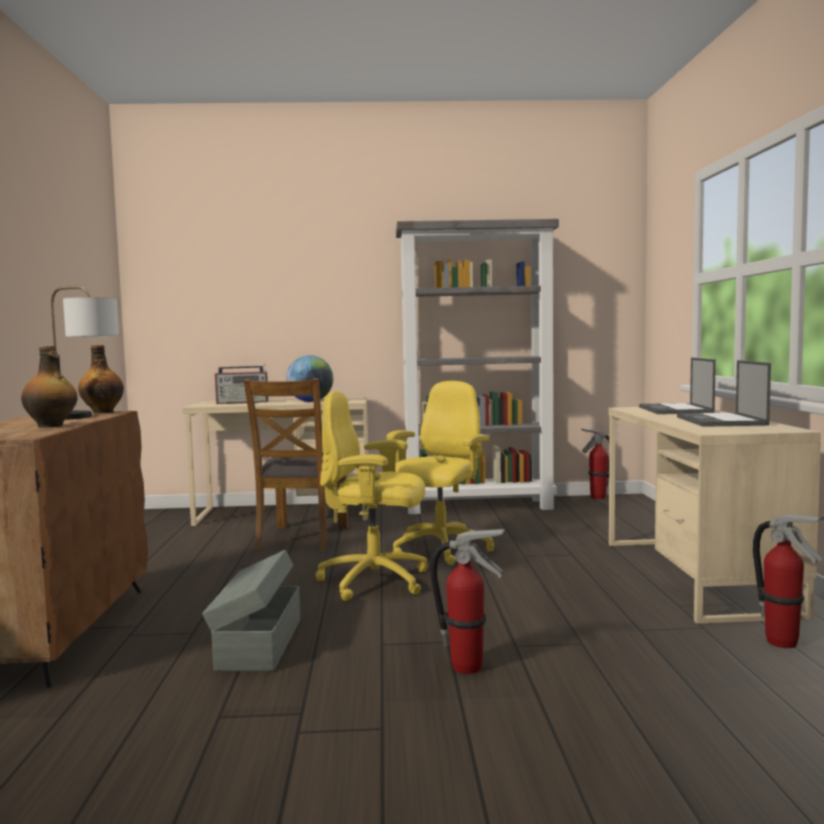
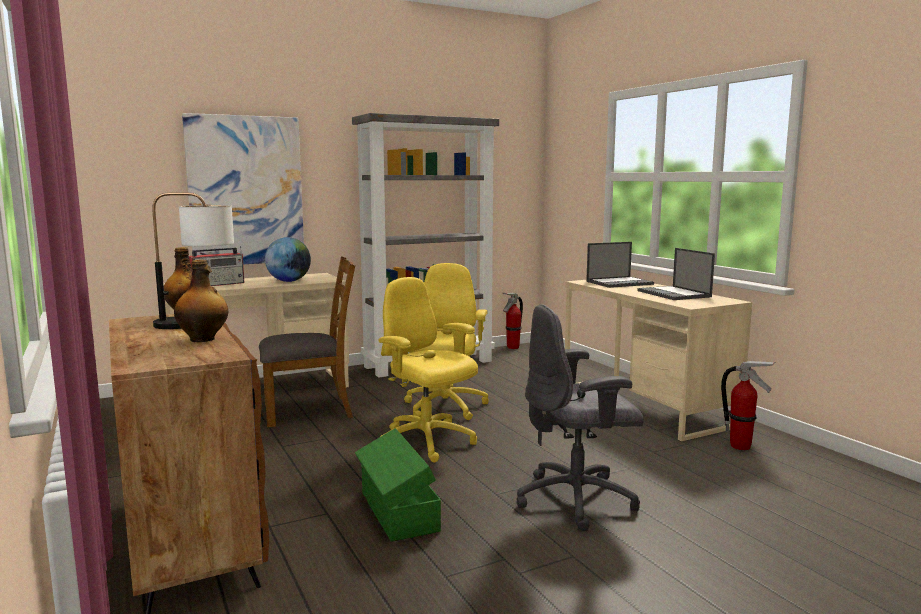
camera: 25 degrees left, 5 degrees up
grey storage box [202,550,300,671] -> green storage box [355,428,441,542]
brown chair [244,378,348,551] -> brown chair turned 90 degrees counterclockwise [259,256,355,427]
yellow office chair [316,391,428,601] -> yellow office chair turned 60 degrees clockwise [378,277,478,462]
fire extinguisher [431,528,505,674] -> grey office chair [517,304,644,531]
laptop [639,358,716,414] -> laptop turned 90 degrees counterclockwise [586,242,654,288]
none -> picture [182,113,304,264]

